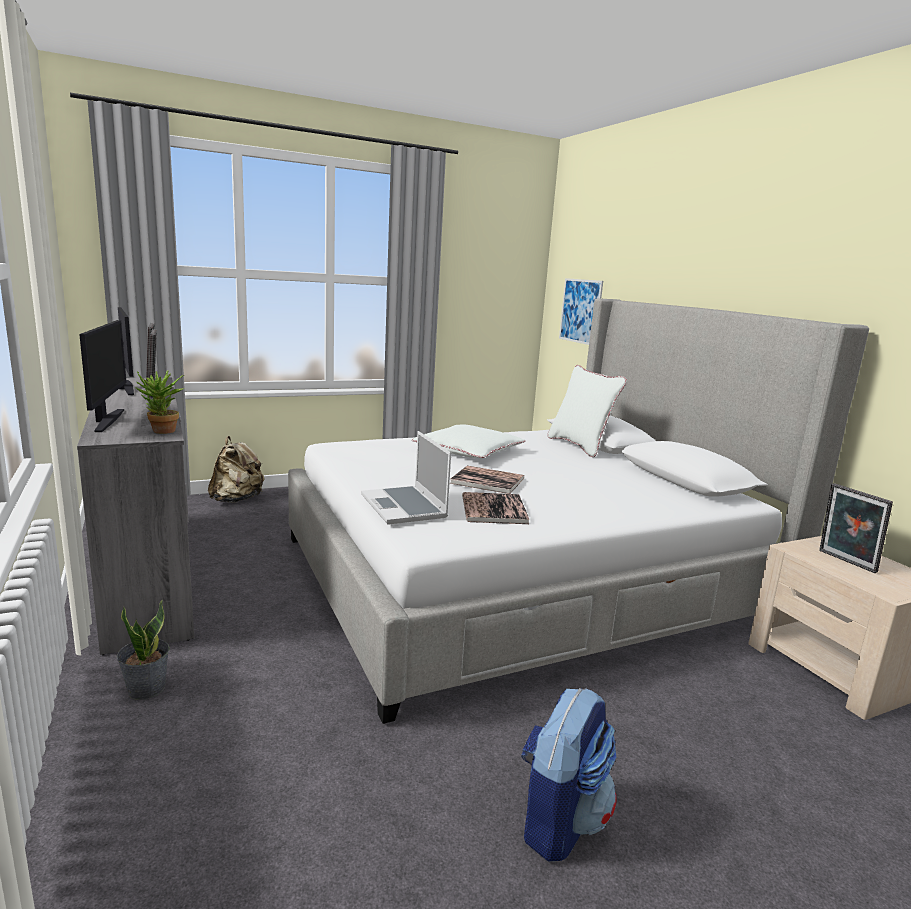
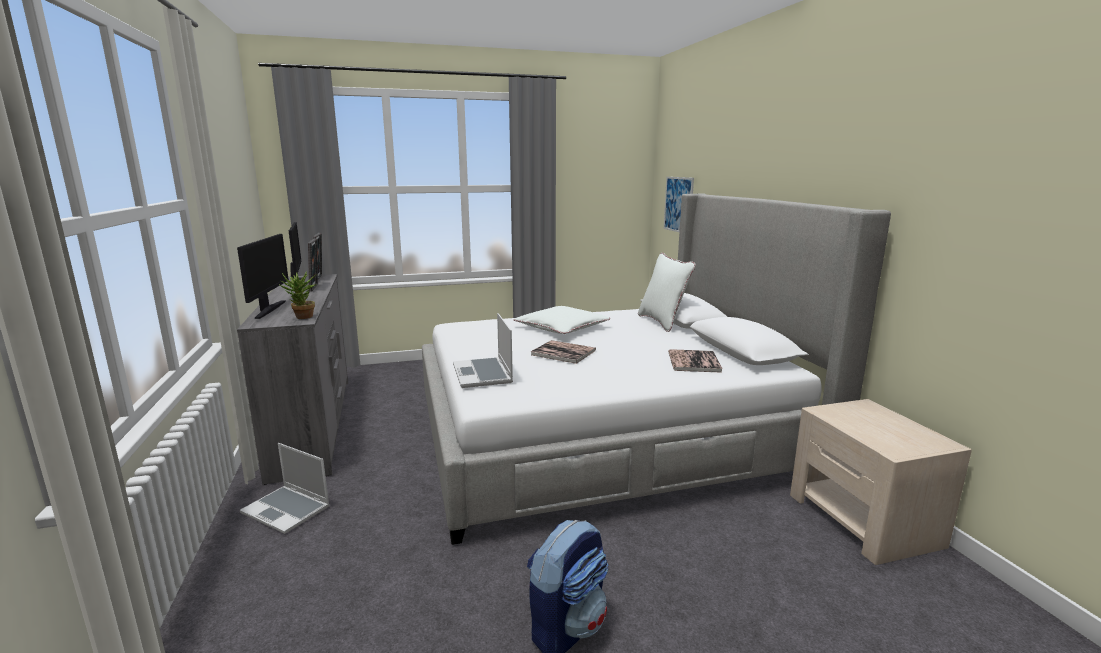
camera: 10 degrees right, 0 degrees up
potted plant [117,600,170,700] -> laptop [240,443,330,534]
beige backpack [208,436,265,503] -> none
book [462,492,530,524] -> book moved to [668,349,723,373]
picture frame [819,483,893,573] -> none

